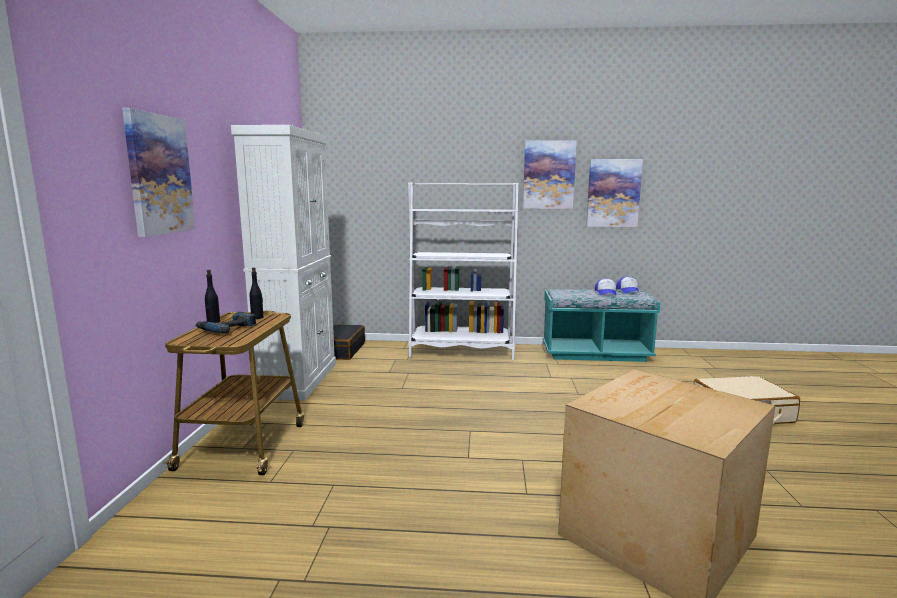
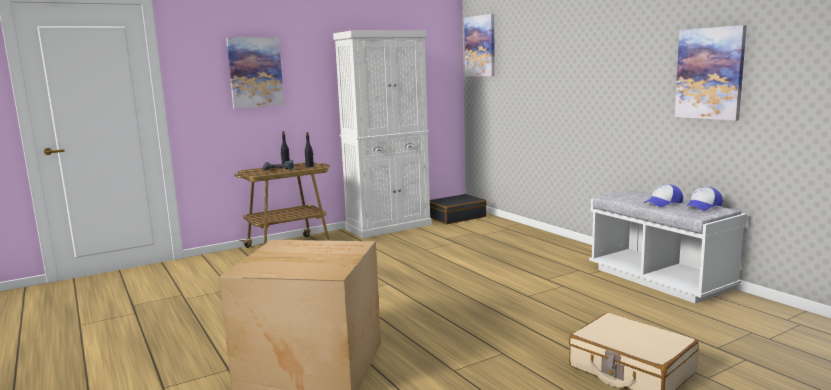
camera: 55 degrees right, 0 degrees up
white bookcase [408,183,519,360] -> none
picture [523,140,577,209] -> picture moved to [464,14,495,76]
turquoise bench [543,289,661,362] -> white bench [589,191,747,303]

